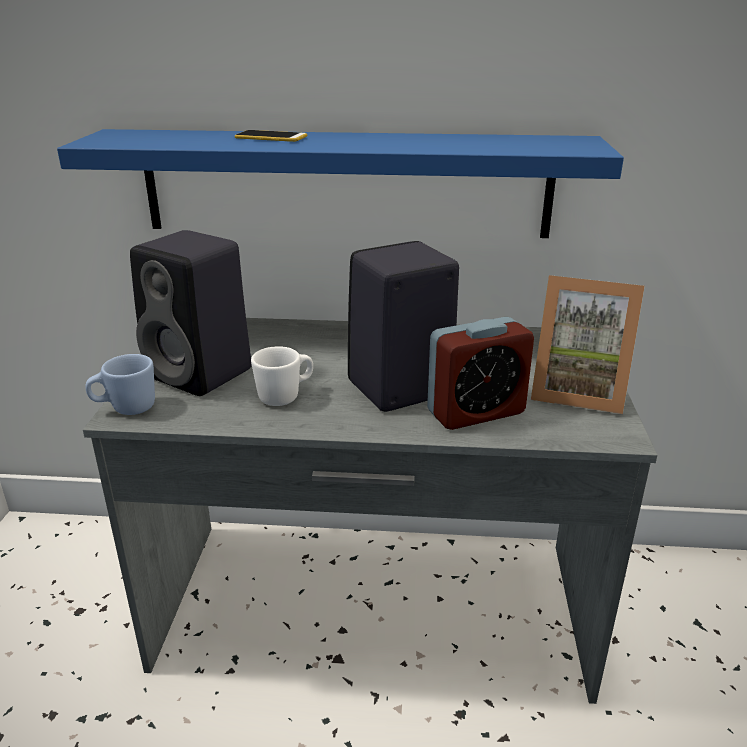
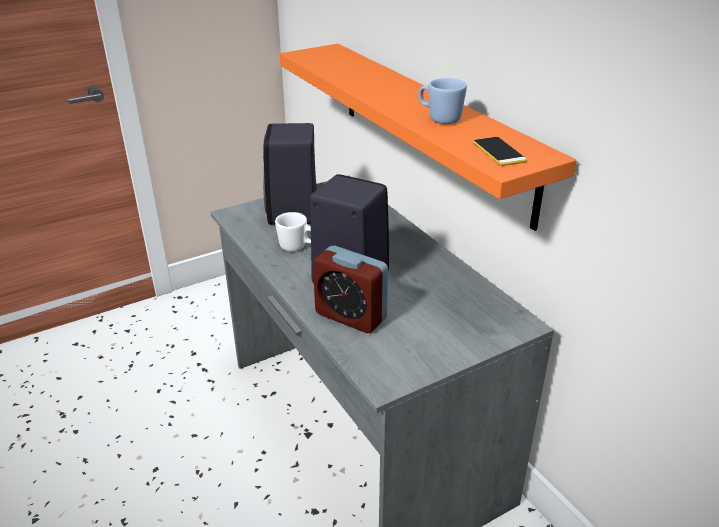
camera: 55 degrees right, 5 degrees up
blue shelf [57,129,624,238] -> orange shelf [280,44,577,231]
blue mug [85,354,155,415] -> blue mug moved to [418,78,467,124]
phone [235,130,307,142] -> phone moved to [473,137,527,166]
picture frame [531,275,645,414] -> none

